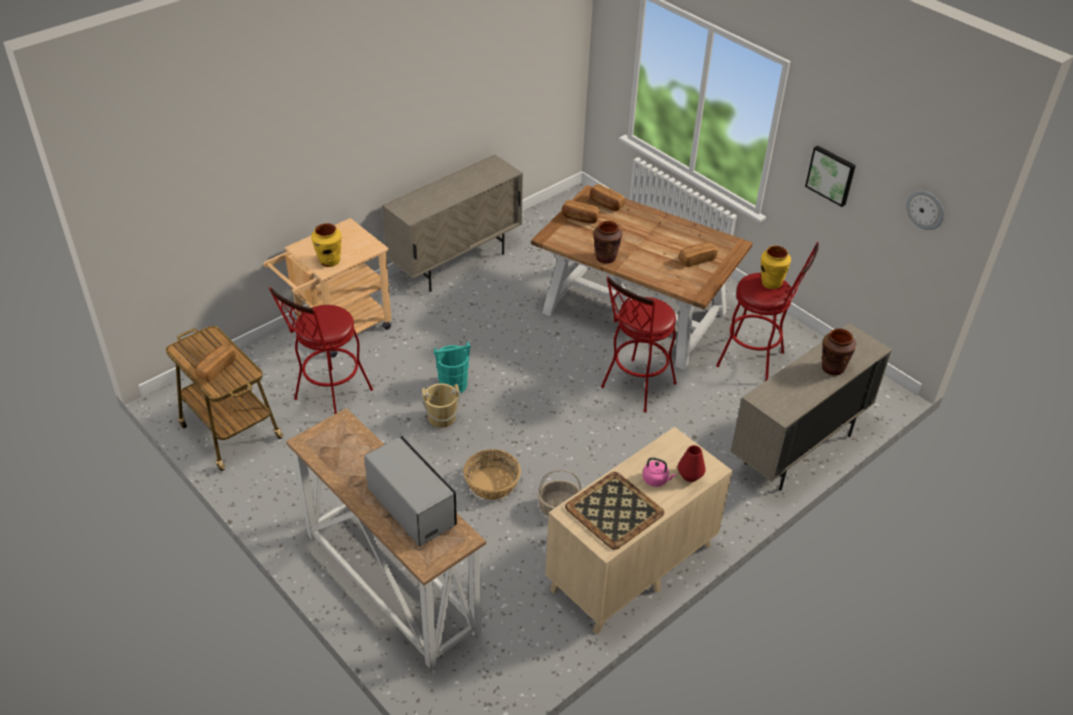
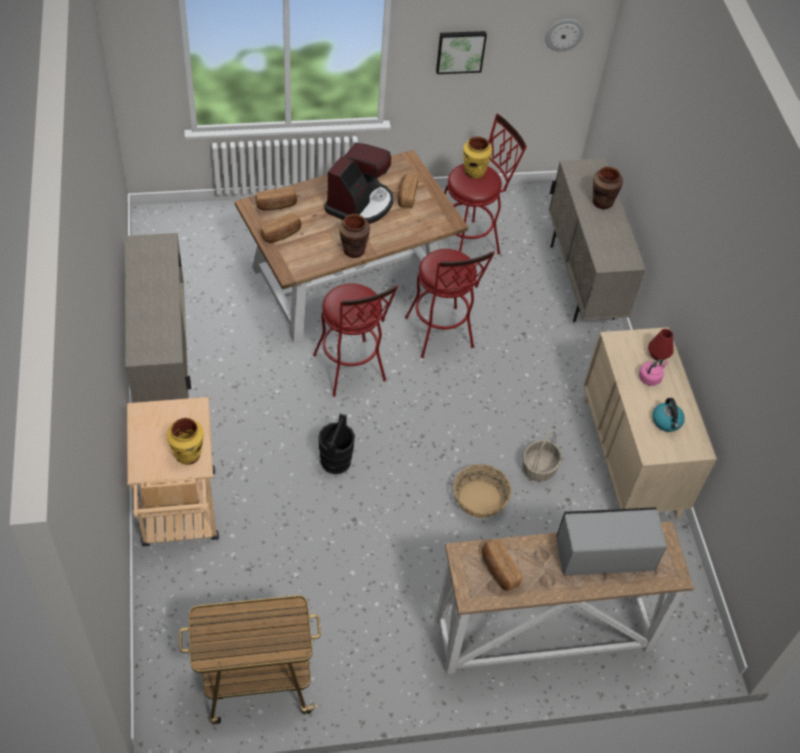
camera: 60 degrees left, 10 degrees up
bread [195,345,236,382] -> bread moved to [482,539,522,591]
red stool [269,287,373,414] -> red stool moved to [313,283,398,397]
beige bucket [421,383,460,428] -> none
turquoise bucket [434,342,471,393] -> black bucket [318,414,355,474]
tray [565,472,665,550] -> kettle [652,398,685,432]
none -> coffee machine [324,143,394,224]

